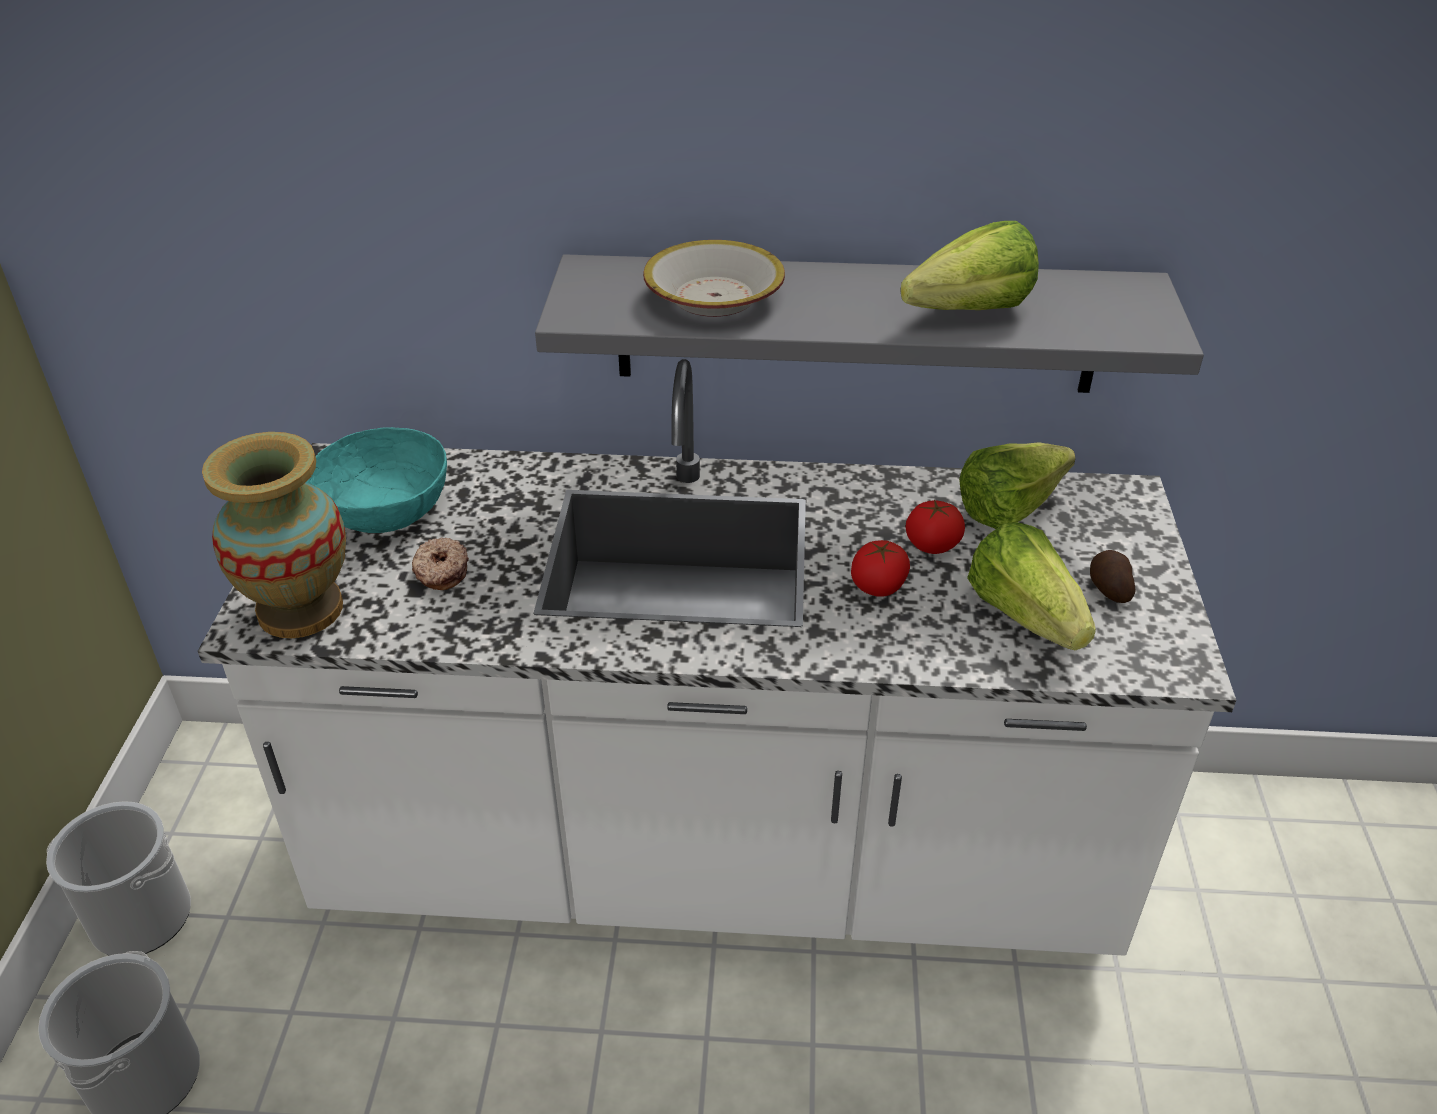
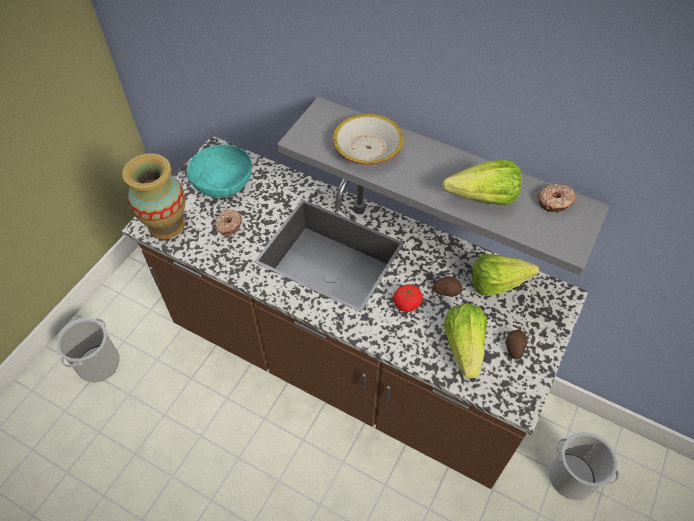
camera: 25 degrees right, 15 degrees up
bucket [46,801,191,956] -> bucket moved to [549,432,619,500]
white counter [198,359,1236,956] -> brown counter [122,136,588,489]
tomato [906,500,965,554] -> potato [432,276,463,297]
none -> donut [538,184,576,213]

